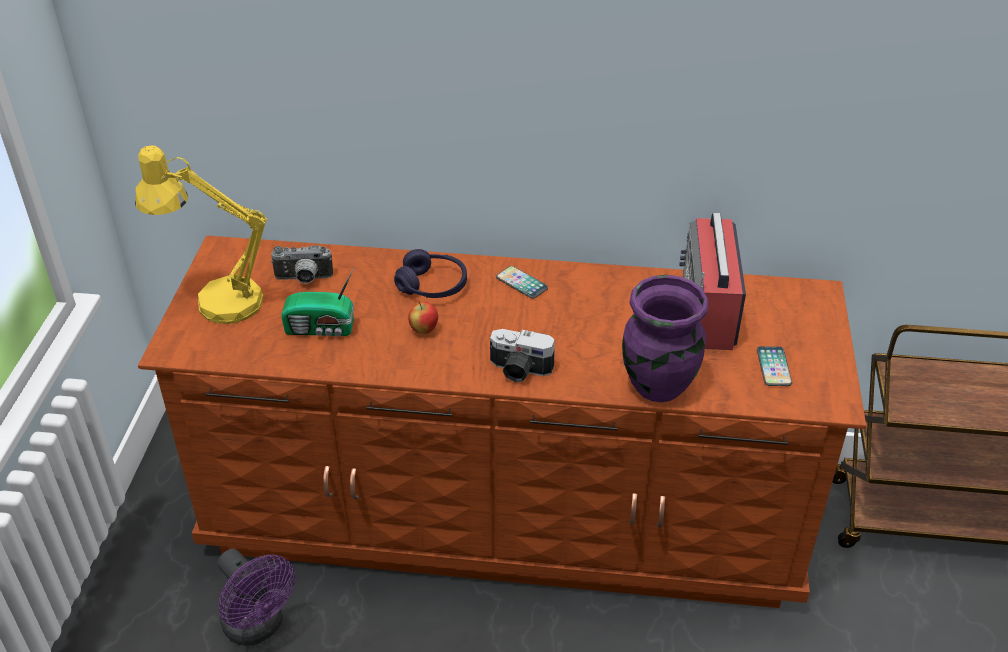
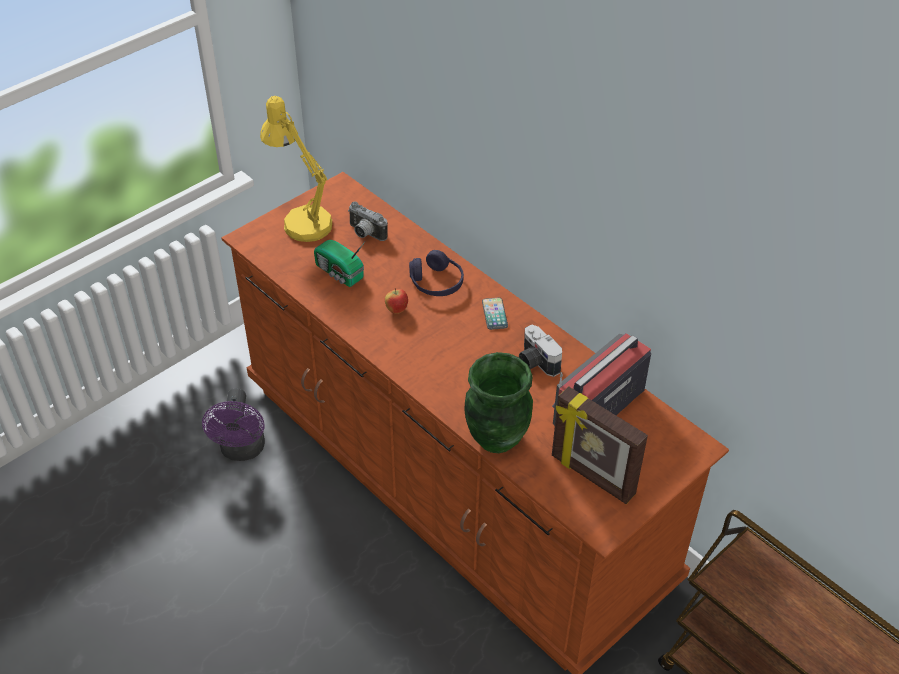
camera: 40 degrees right, 5 degrees up
camera [490,329,555,382] -> camera moved to [519,325,562,377]
purple vase [622,275,708,402] -> green vase [464,352,533,453]
phone [757,346,792,386] -> picture frame [552,386,648,504]

